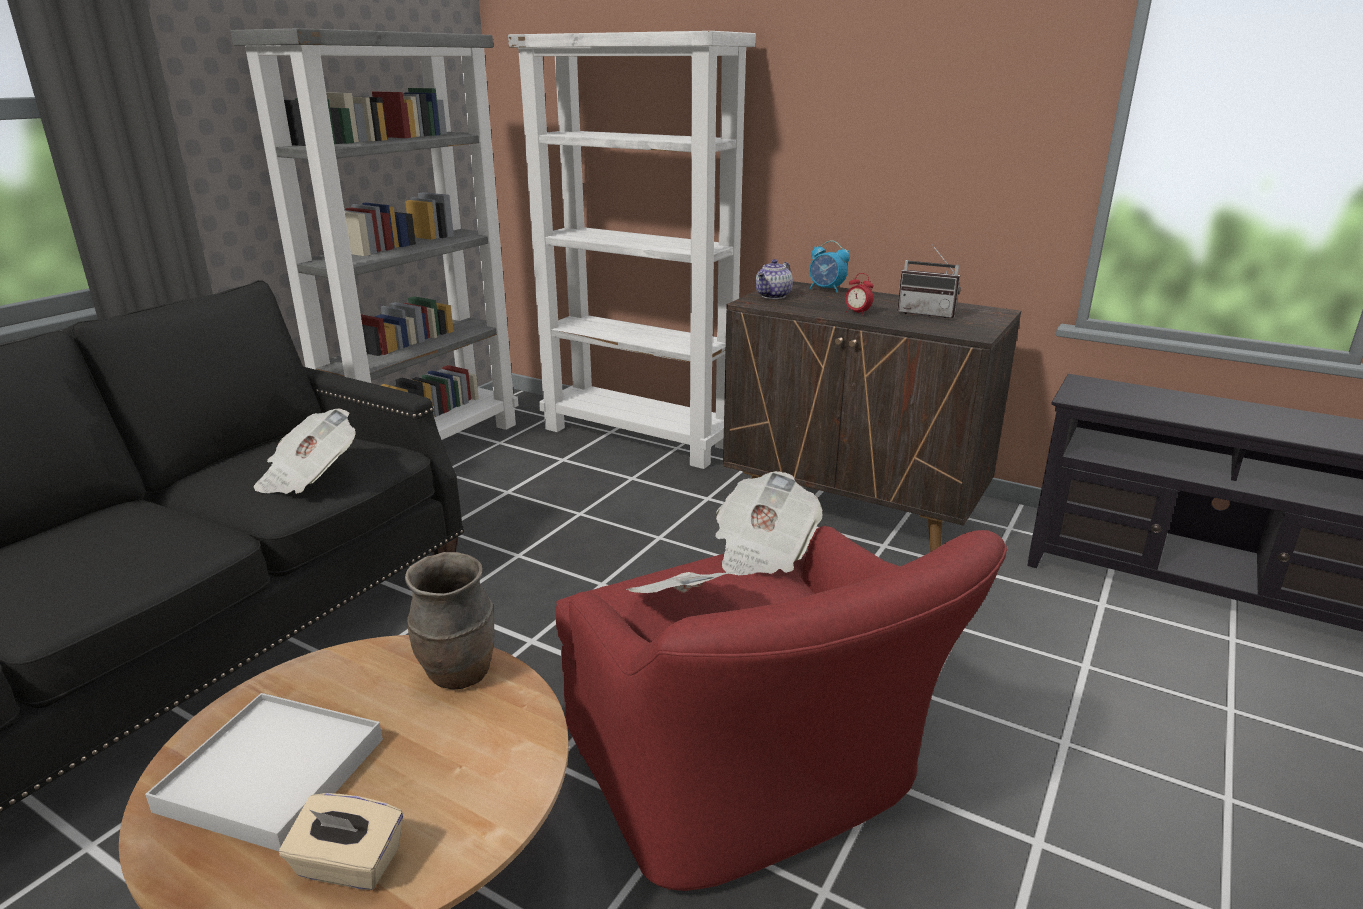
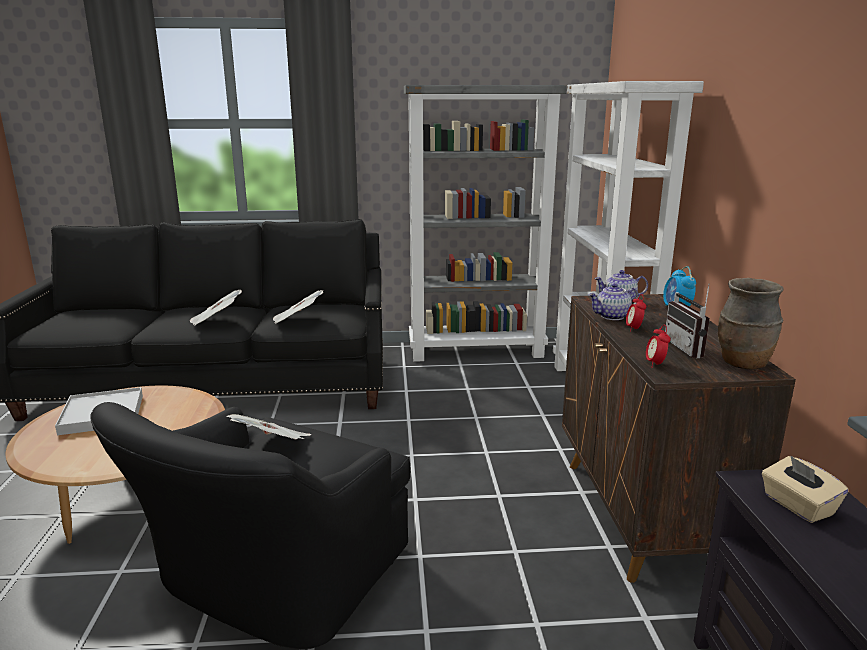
camera: 55 degrees right, 5 degrees down
beige tissue box [279,793,403,890] -> beige tissue box moved to [762,455,848,523]
brown vase [405,552,494,690] -> brown vase moved to [718,278,784,370]
red armchair [556,526,1007,891] -> black armchair [90,402,411,649]
newspaper [715,471,823,575] -> newspaper moved to [190,290,242,326]
none -> teapot [588,283,639,320]
none -> alarm clock [645,325,671,368]

